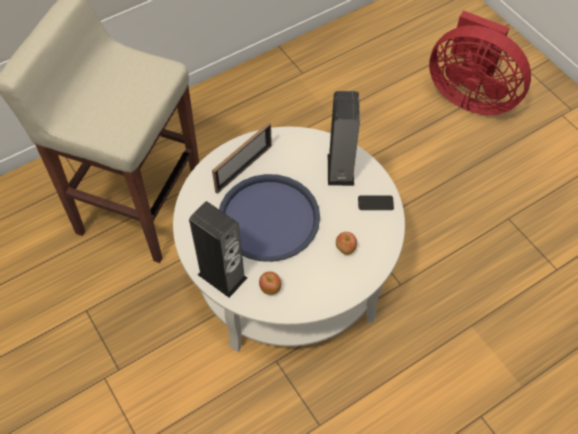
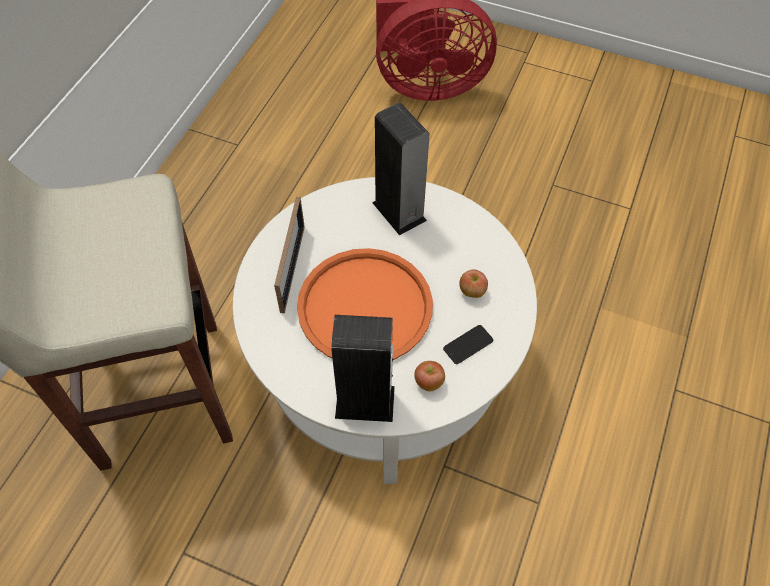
camera: 35 degrees left, 0 degrees up
blue tray [219,174,320,262] -> orange tray [297,248,433,360]
phone [358,196,394,210] -> phone moved to [443,325,493,364]

